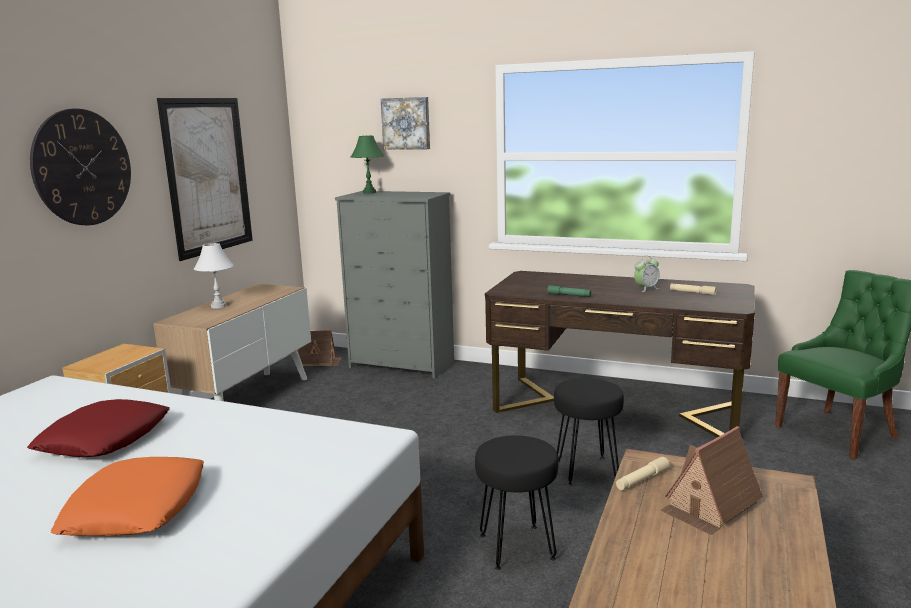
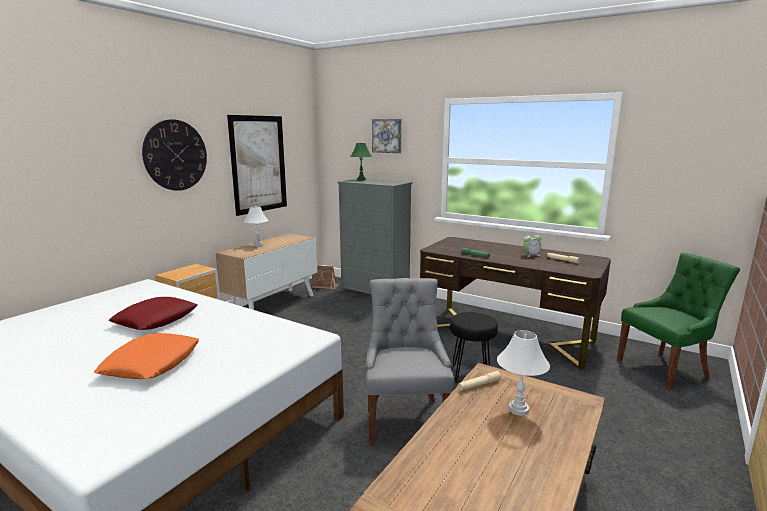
camera: 10 degrees right, 0 degrees up
black stool [475,435,558,570] -> grey chair [366,278,454,444]
toy house [660,426,763,535] -> white table lamp [497,330,550,416]

